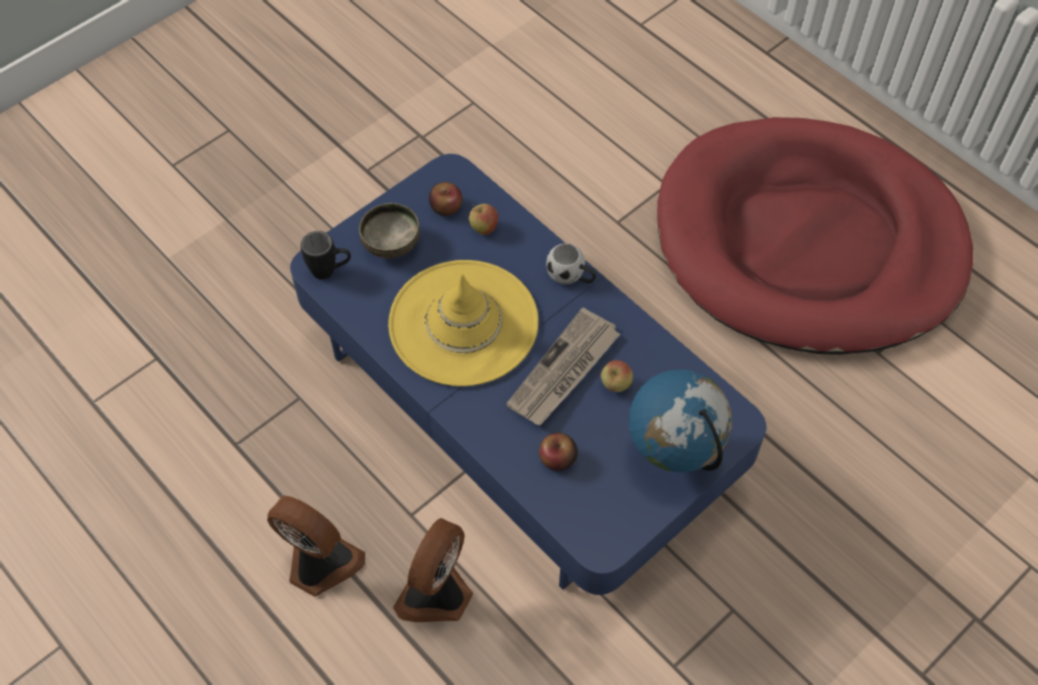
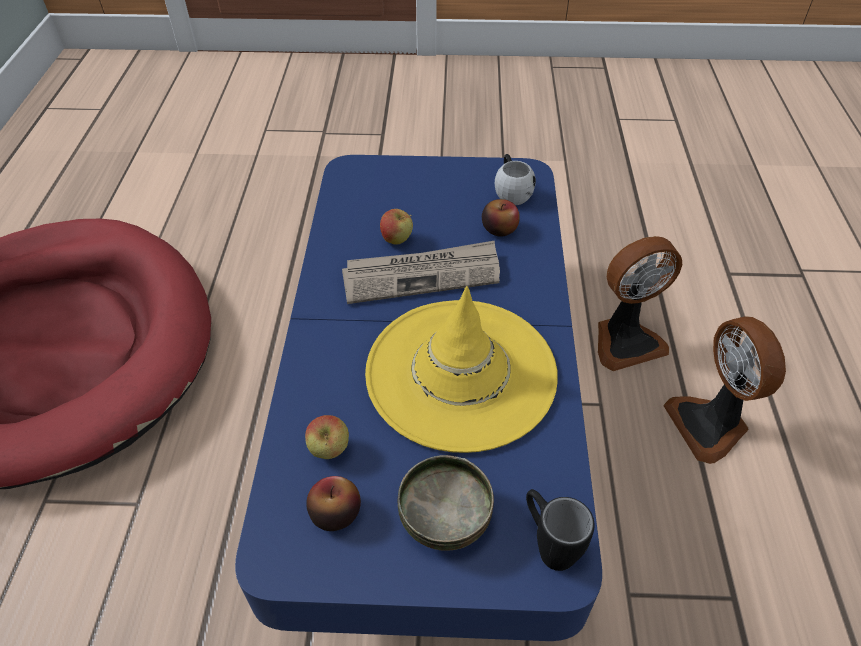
camera: 135 degrees left, 10 degrees down
white mug [546,243,596,284] -> white mug moved to [495,154,536,205]
globe [629,369,732,472] -> none

